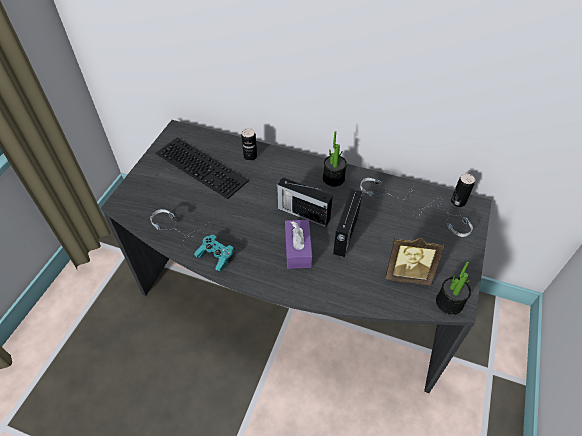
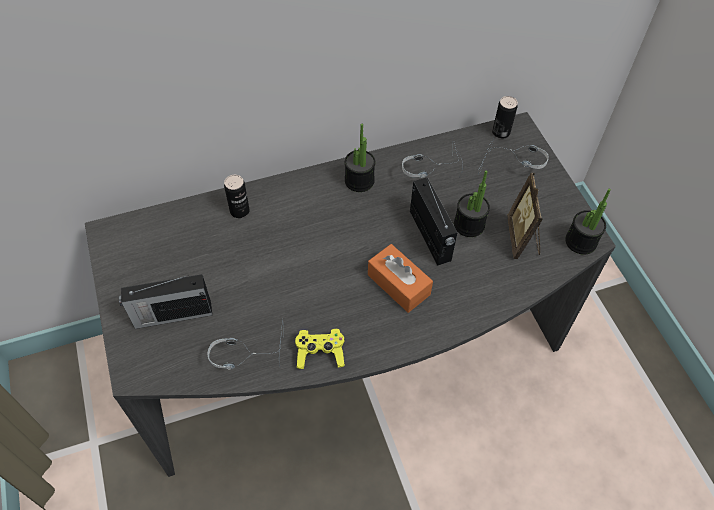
camera: 40 degrees left, 5 degrees up
keyboard [156,138,249,199] -> none
turquoise game controller [194,234,235,271] -> yellow game controller [295,329,345,369]
radio [276,177,333,228] -> radio moved to [119,274,212,329]
purple tissue box [285,220,312,269] -> orange tissue box [368,244,433,313]
picture frame [385,238,445,285] -> picture frame turned 120 degrees clockwise [507,173,543,259]
none -> potted plant [454,170,490,237]

